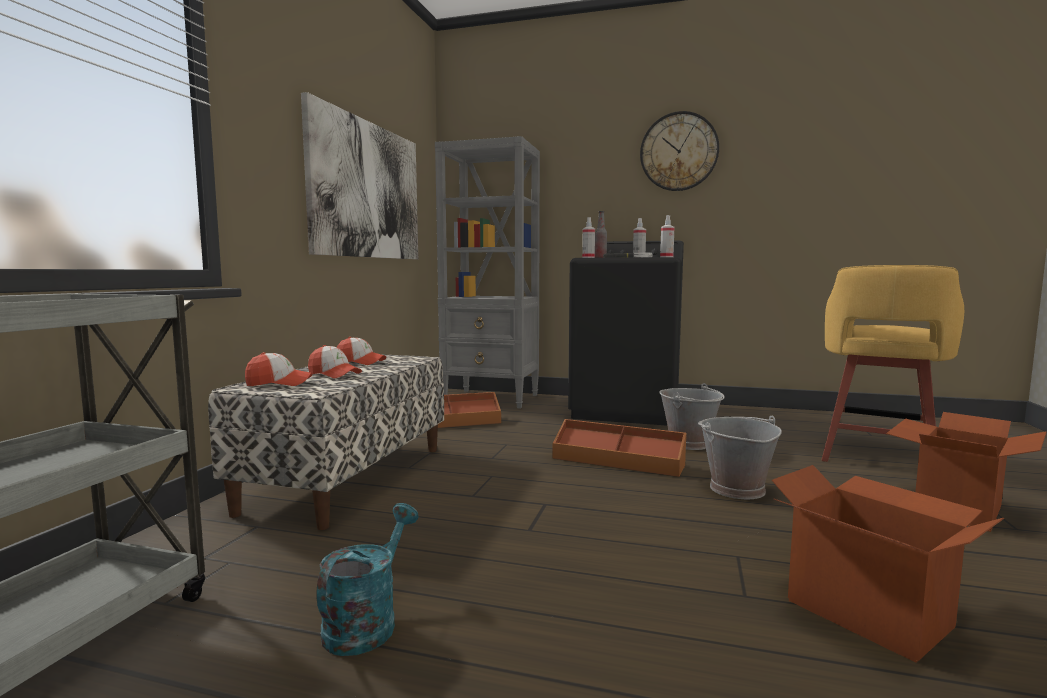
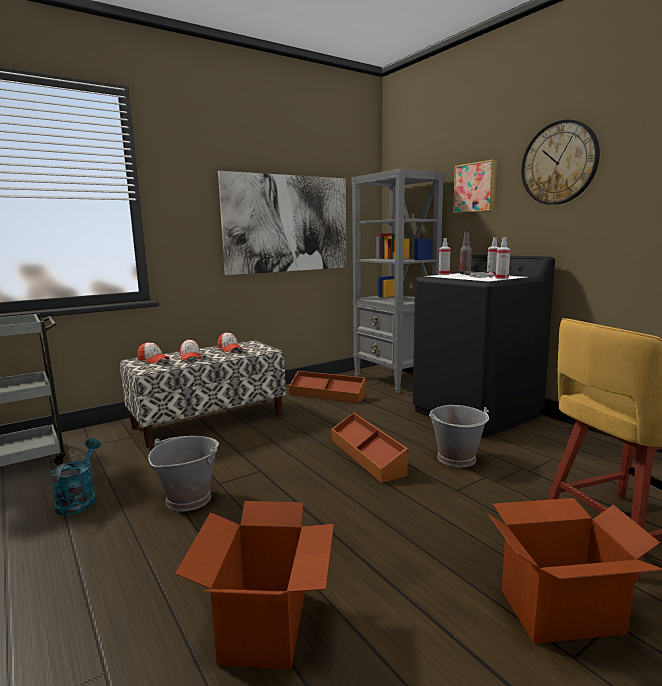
camera: 40 degrees right, 5 degrees up
turquoise watering can [316,503,418,656] -> turquoise watering can turned 60 degrees counterclockwise [51,438,101,515]
grey bucket [698,416,782,499] -> grey bucket moved to [148,436,219,511]
none -> picture [453,159,497,214]

